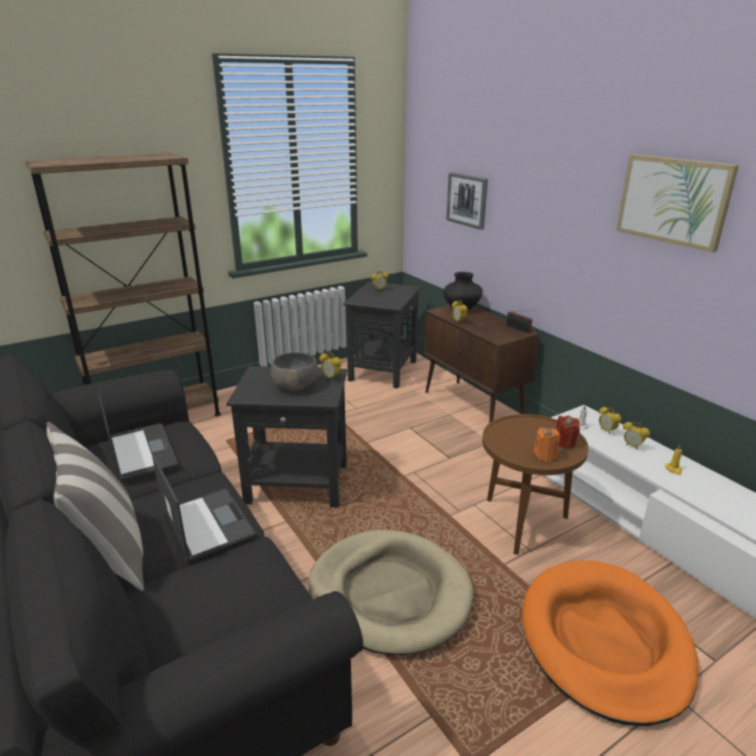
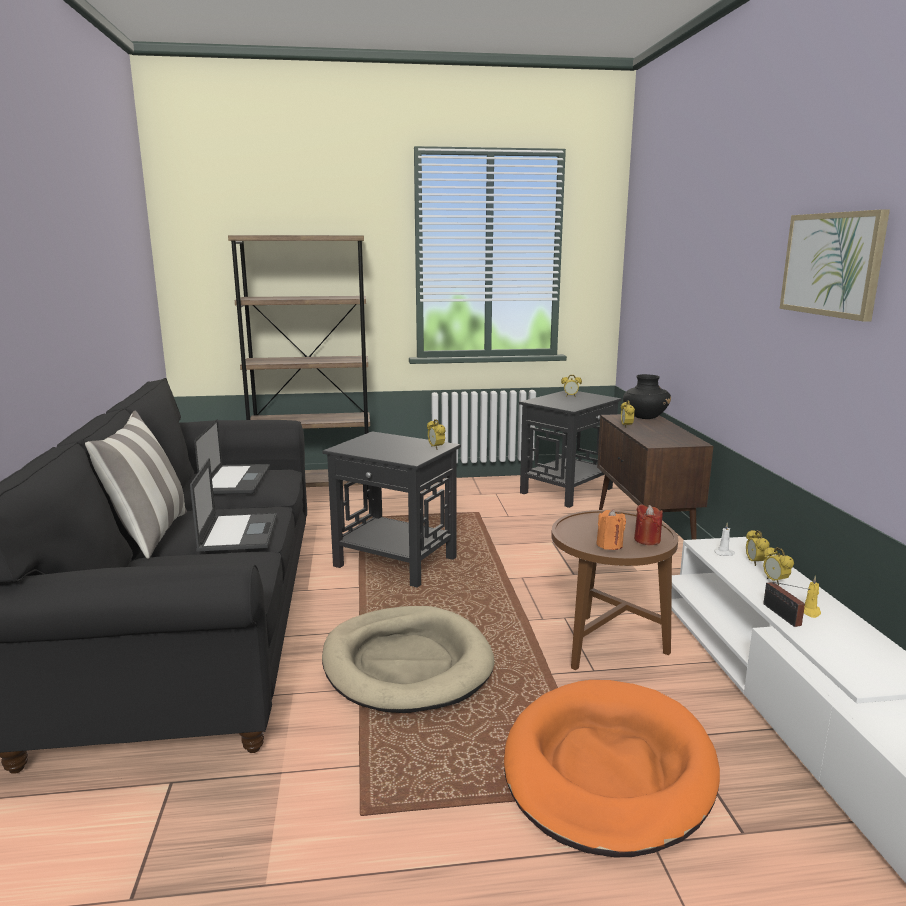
camera: 25 degrees right, 10 degrees down
grey bowl [271,352,318,391] -> none
picture [446,172,488,230] -> none
radio [506,310,532,333] -> radio moved to [763,582,810,627]

